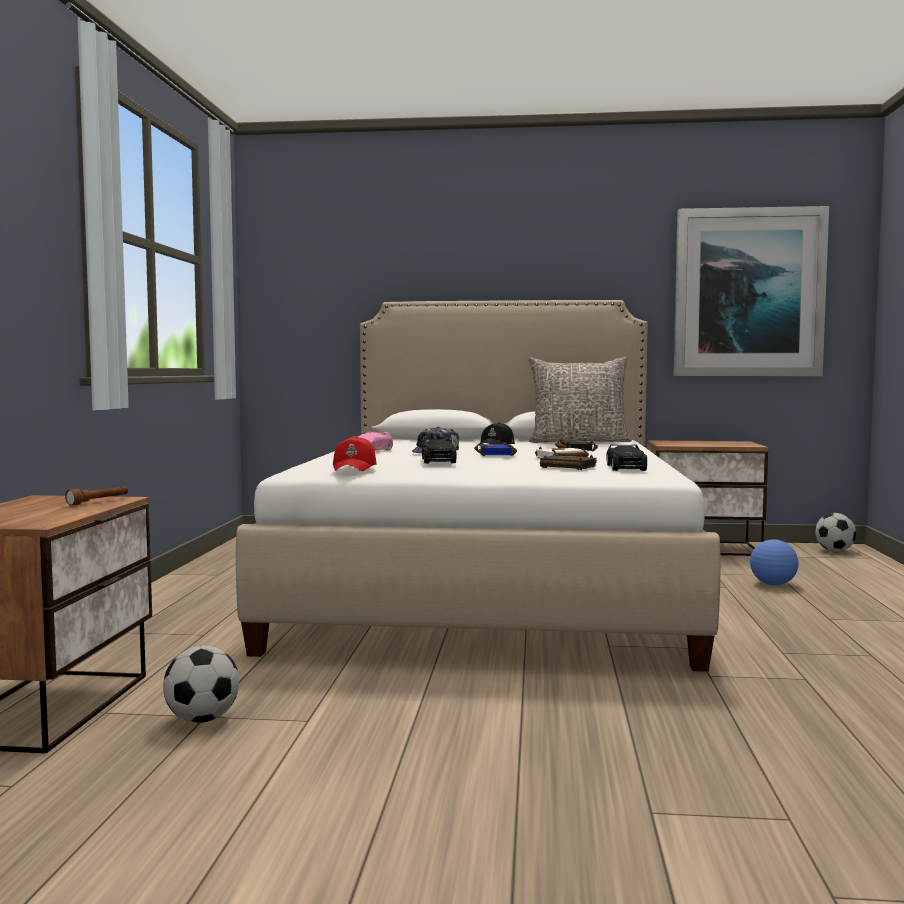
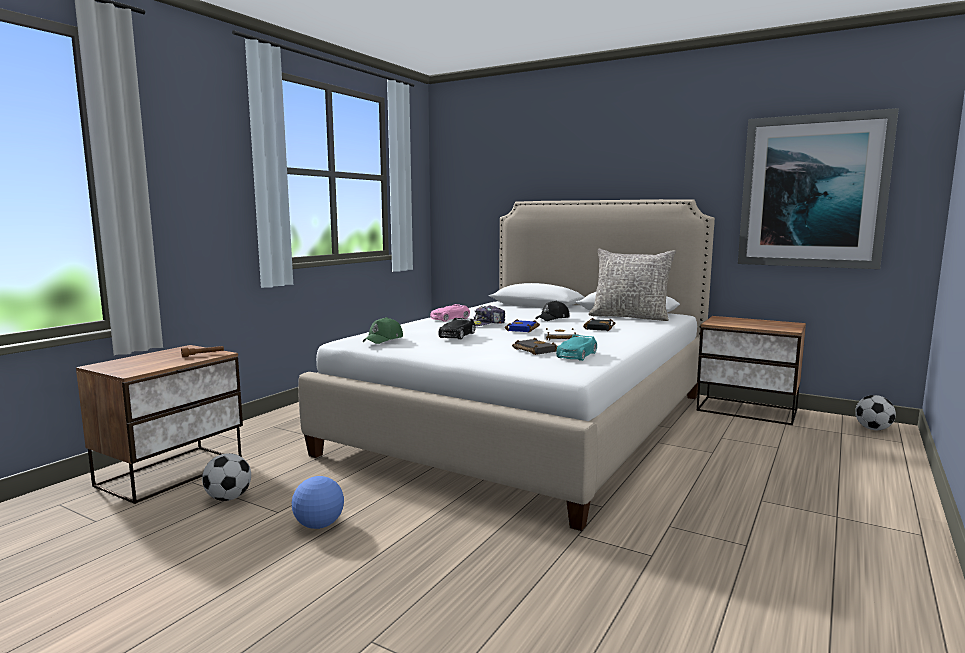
camera: 25 degrees right, 5 degrees up
red cap [333,436,377,471] -> green cap [363,317,403,344]
black toy car [606,444,647,471] -> turquoise toy car [556,335,597,361]
football [750,539,799,586] -> football moved to [292,476,344,529]

